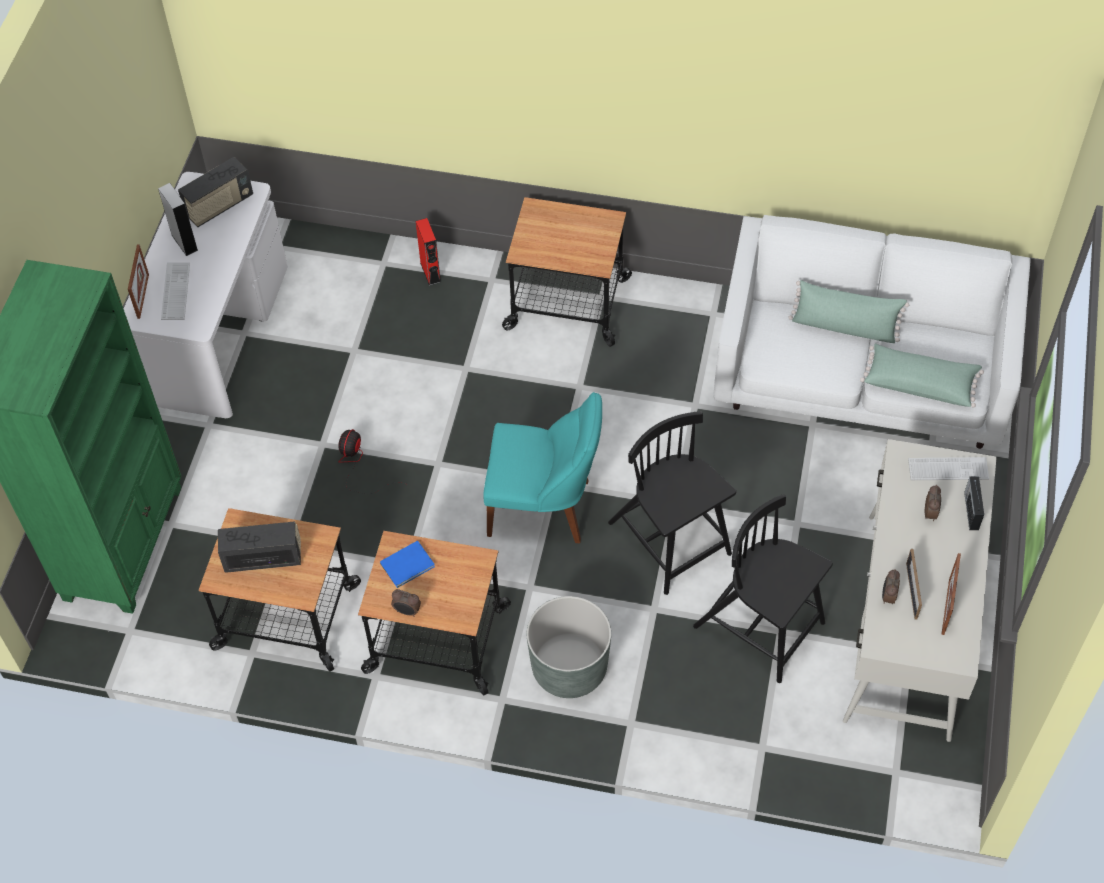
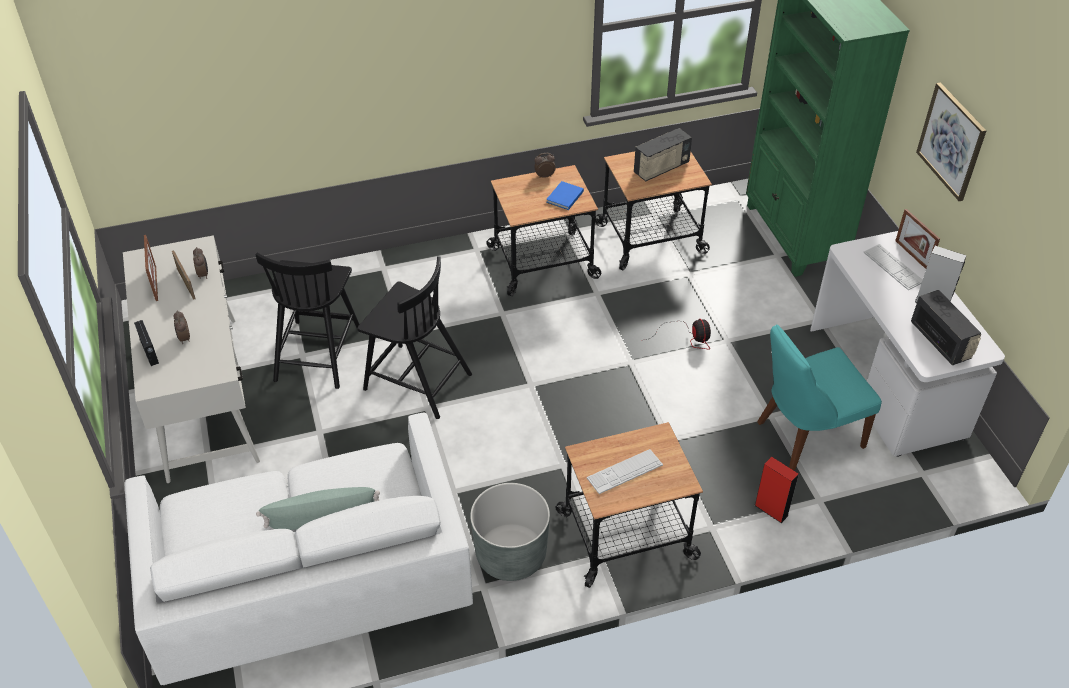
camera: 150 degrees right, 10 degrees down
radio [178,157,253,227] -> radio turned 135 degrees clockwise [911,290,981,365]
turquoise chair [483,392,602,543] -> turquoise chair moved to [757,325,882,470]
grey planter [527,596,611,698] -> grey planter moved to [470,483,550,581]
black chair [693,494,833,683] -> black chair turned 90 degrees clockwise [255,252,360,389]
green pillow [860,344,984,408] -> none
keyboard [908,457,989,480] -> keyboard moved to [587,449,663,494]
none -> picture [916,82,987,201]

